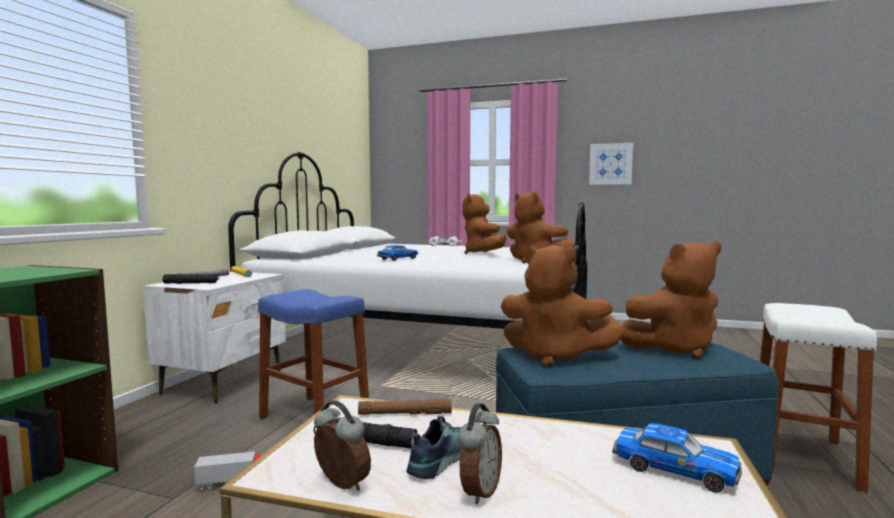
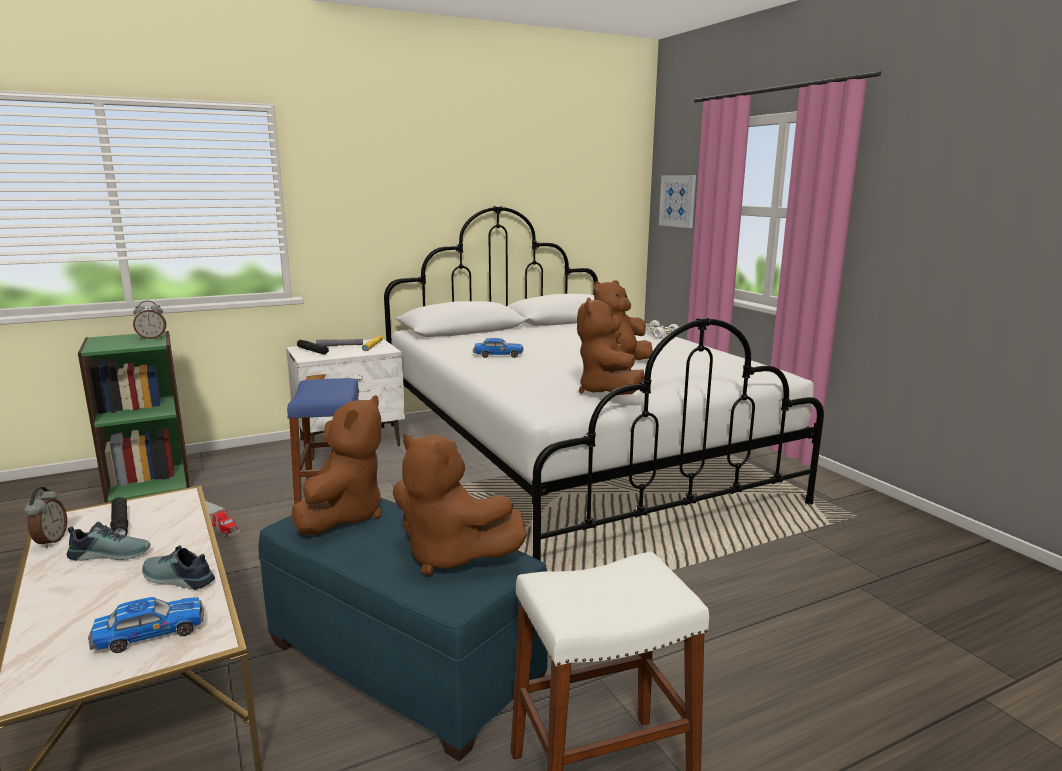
camera: 45 degrees right, 10 degrees up
brown flashlight [358,399,452,415] -> none
alarm clock [458,403,502,505] -> alarm clock moved to [133,301,166,339]
brown plush toy [501,245,624,367] -> brown plush toy turned 150 degrees counterclockwise [292,395,382,535]
picture [589,143,633,185] -> picture moved to [659,175,696,228]
toy car [612,423,742,493] -> toy car turned 105 degrees counterclockwise [88,597,204,653]
none -> shoe [142,545,215,590]

